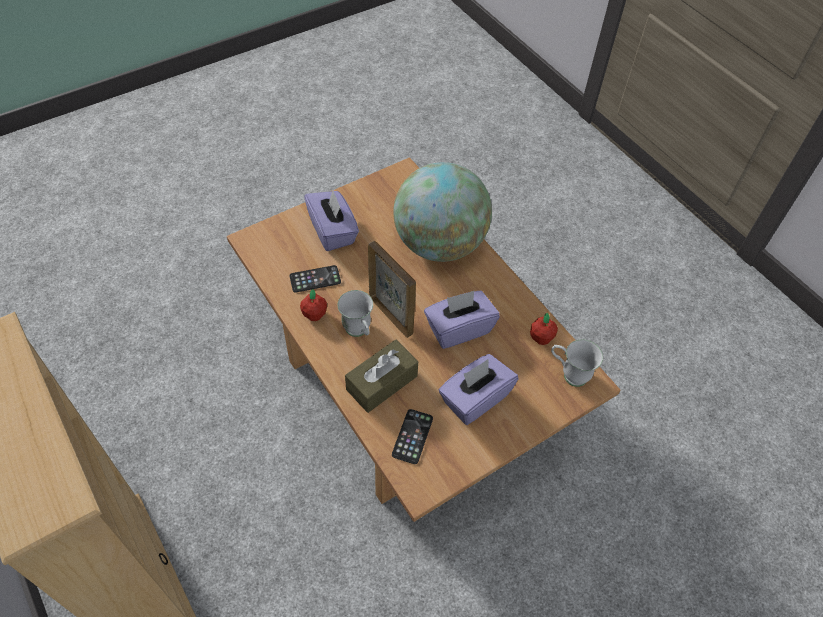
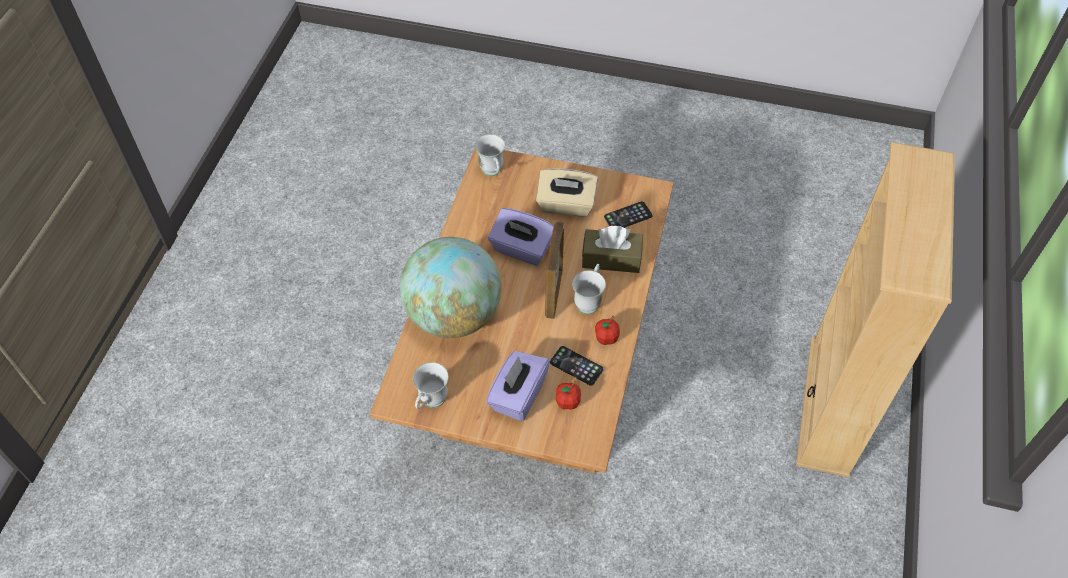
camera: 130 degrees left, 0 degrees up
purple tissue box [439,354,518,425] -> beige tissue box [536,168,598,217]
apple [530,313,558,345] -> apple moved to [556,381,581,410]
none -> white mug [413,362,449,409]

